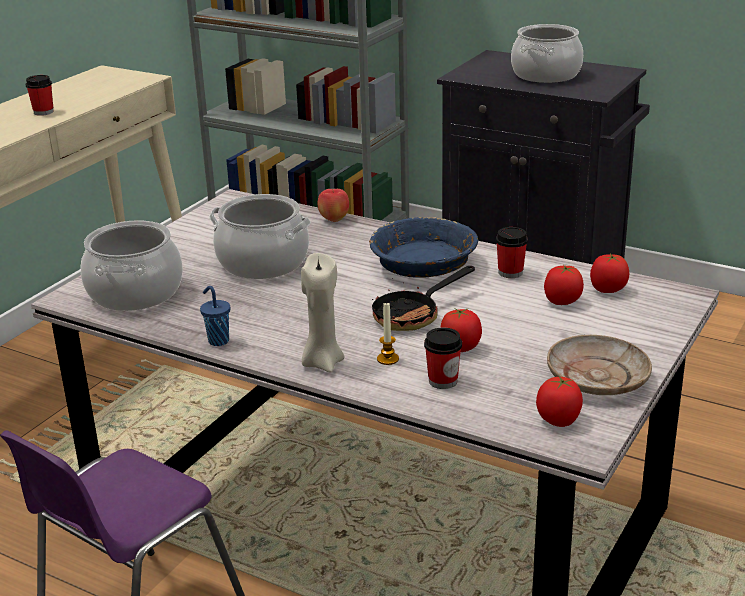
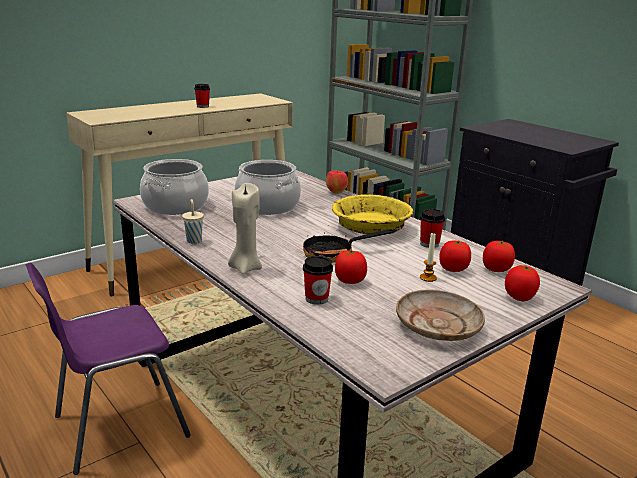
camera: 20 degrees right, 5 degrees down
blue cup [200,286,230,346] -> beige cup [182,199,204,244]
blue bowl [369,217,478,278] -> yellow bowl [332,194,413,234]
candle [377,301,399,365] -> candle moved to [420,232,437,282]
cooking pot [511,24,583,83] -> none
tomato [536,377,583,427] -> tomato moved to [505,265,540,302]

